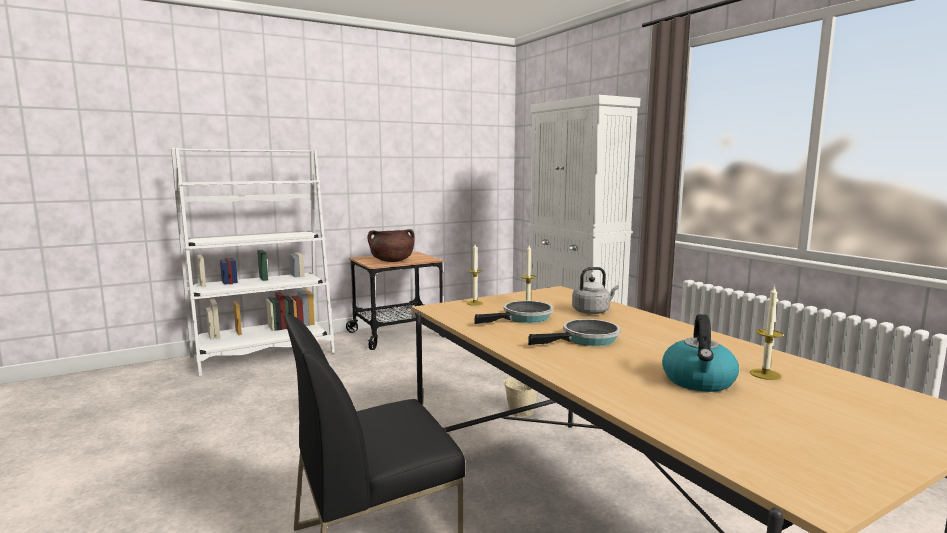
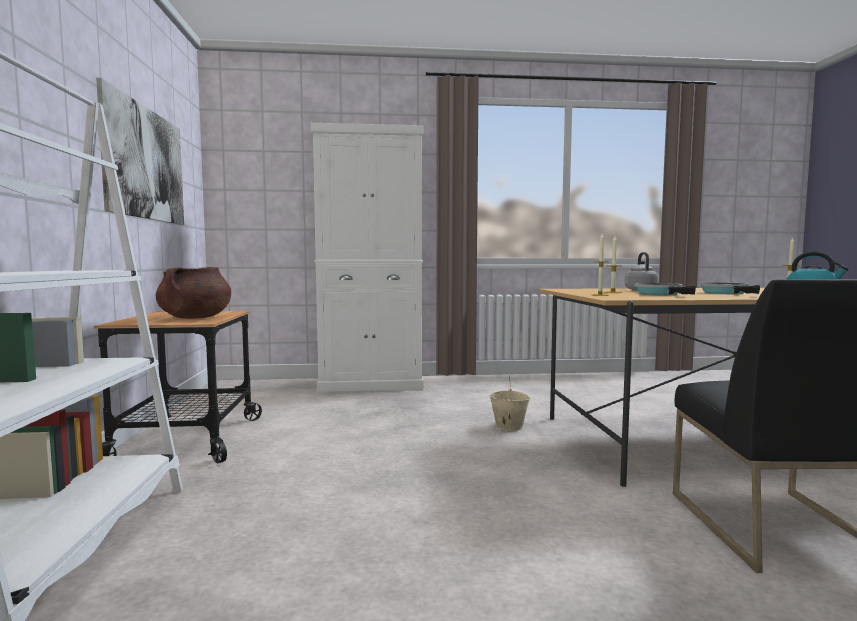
camera: 65 degrees left, 5 degrees down
none -> picture [96,78,184,225]

